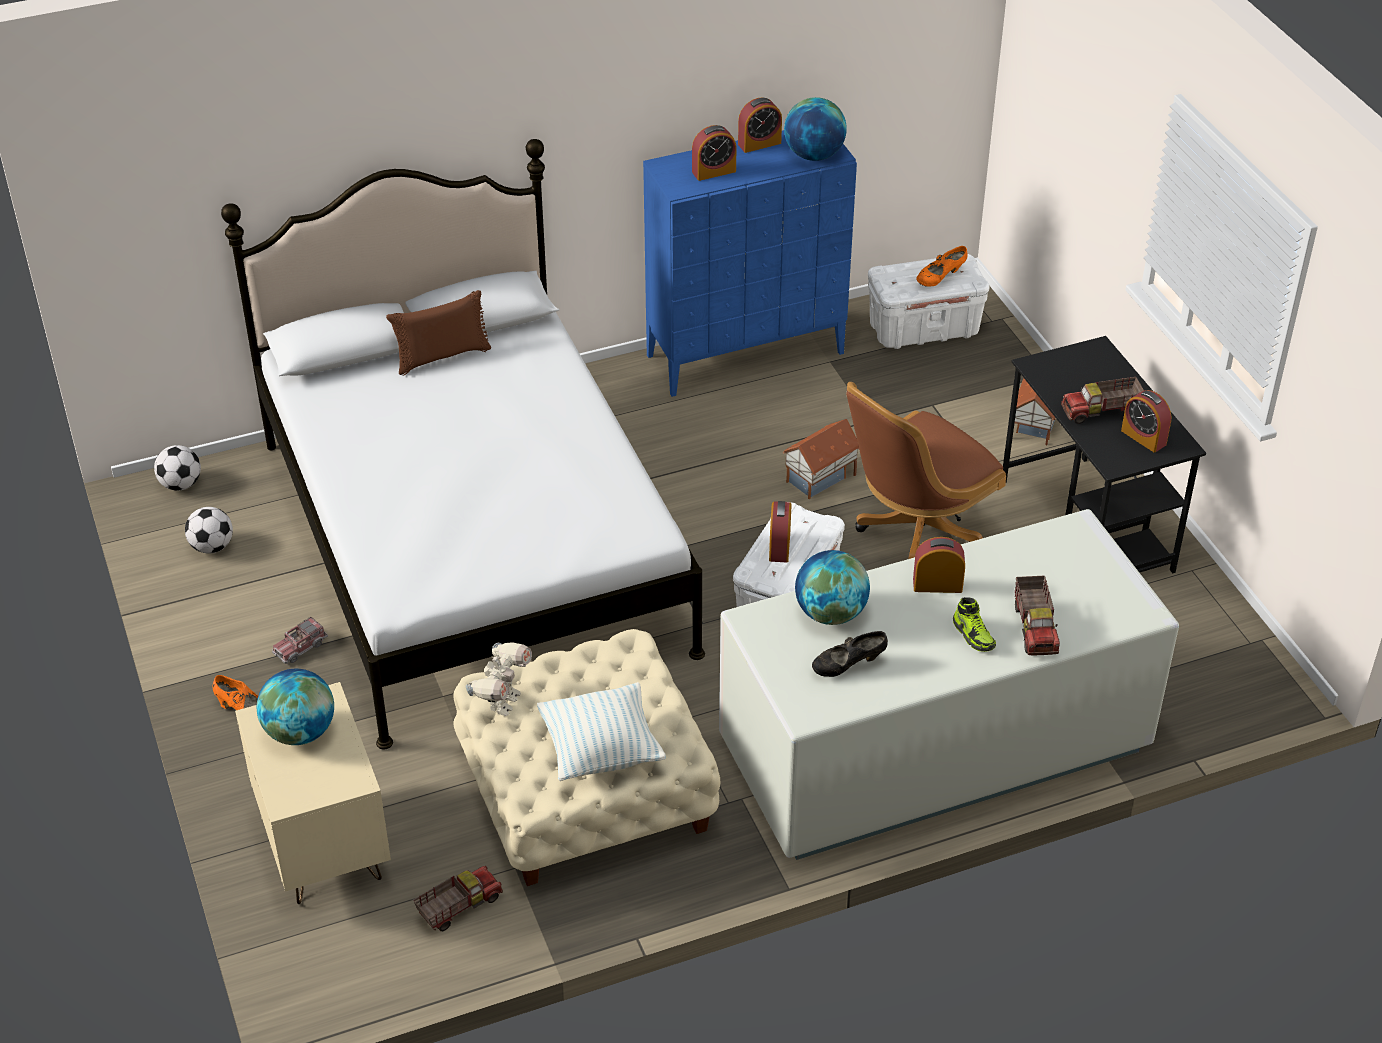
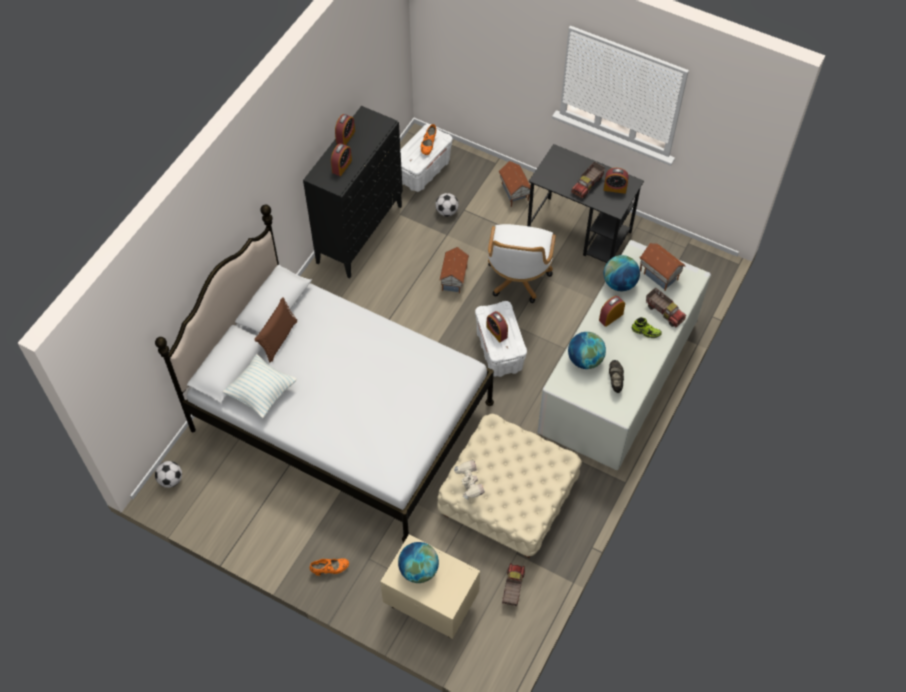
camera: 40 degrees left, 15 degrees up
football [185,507,233,553] -> football moved to [435,193,459,216]
toy truck [272,617,328,664] -> none
pillow [537,682,666,781] -> pillow moved to [223,354,297,418]
blue dresser [643,130,857,397] -> black dresser [303,106,403,279]
globe [784,97,847,161] -> globe moved to [604,255,640,291]
black shoe [812,631,888,677] -> black shoe turned 150 degrees clockwise [609,360,624,393]
brown office chair [846,382,1006,559] -> white office chair [488,224,556,303]
none -> toy house [640,243,685,291]

